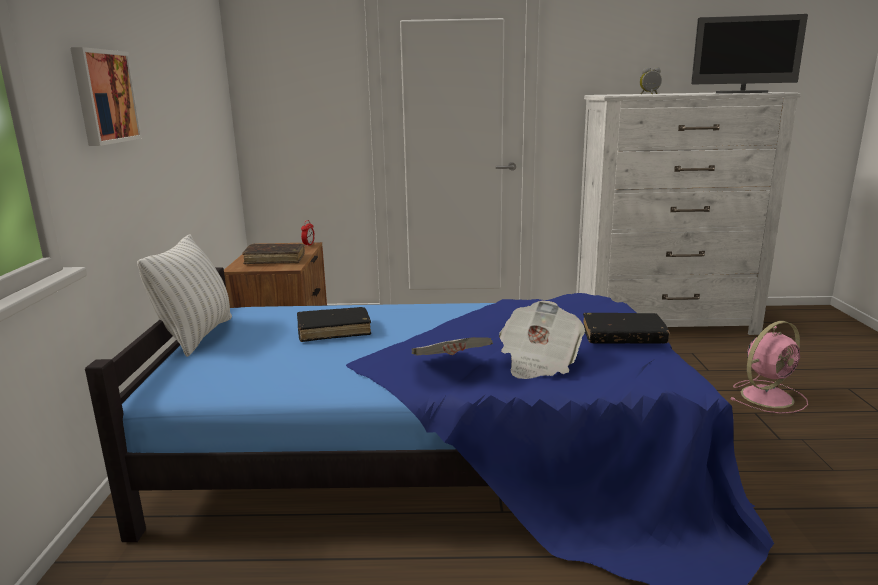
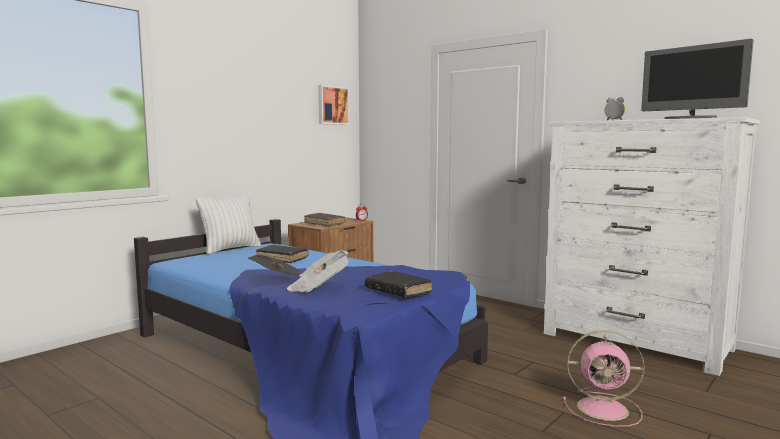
camera: 40 degrees right, 10 degrees down
picture [70,47,142,146] -> picture moved to [318,85,350,125]

